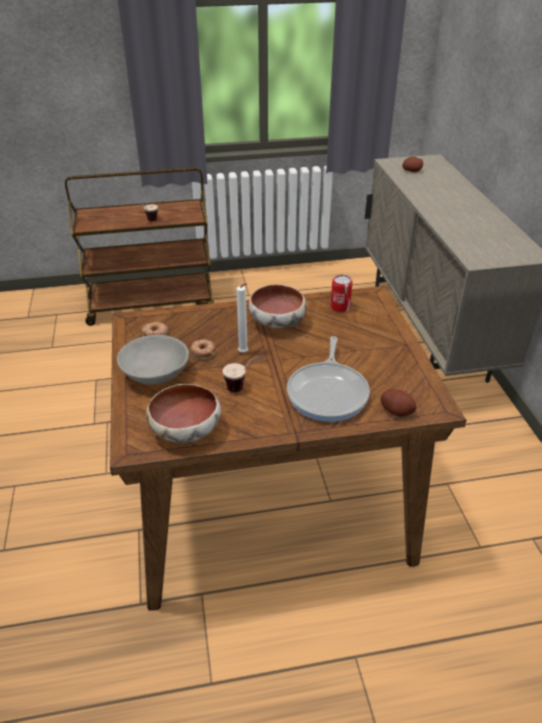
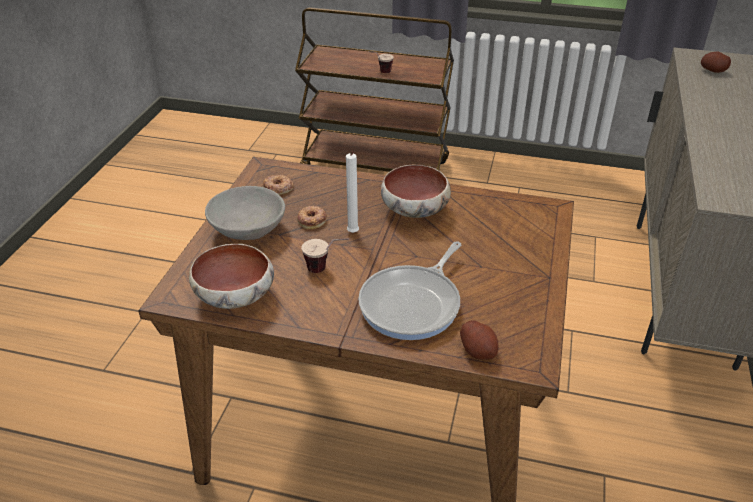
camera: 25 degrees right, 0 degrees up
can [331,275,353,312] -> none

